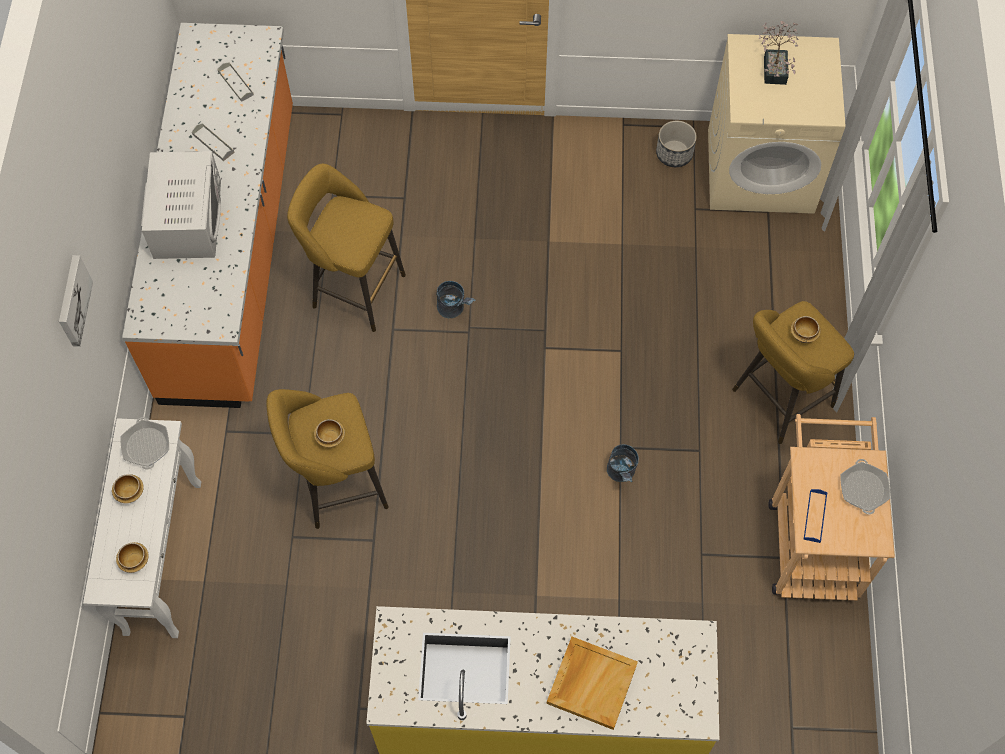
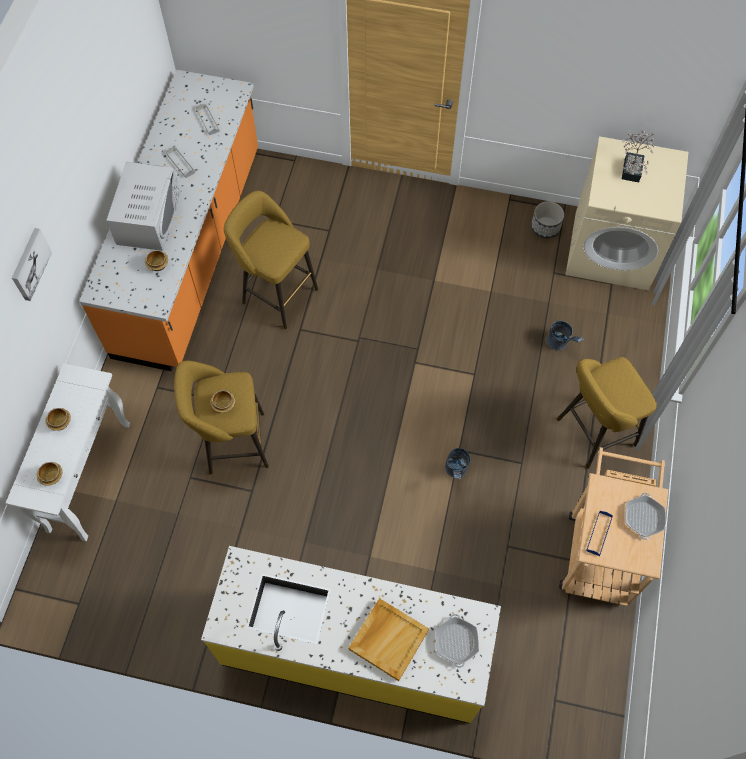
camera: 10 degrees right, 0 degrees up
frying pan [120,417,169,470] -> frying pan moved to [435,614,479,668]
grey bucket [436,281,476,318] -> grey bucket moved to [547,321,584,351]
bowl [791,316,821,343] -> bowl moved to [145,250,168,271]

